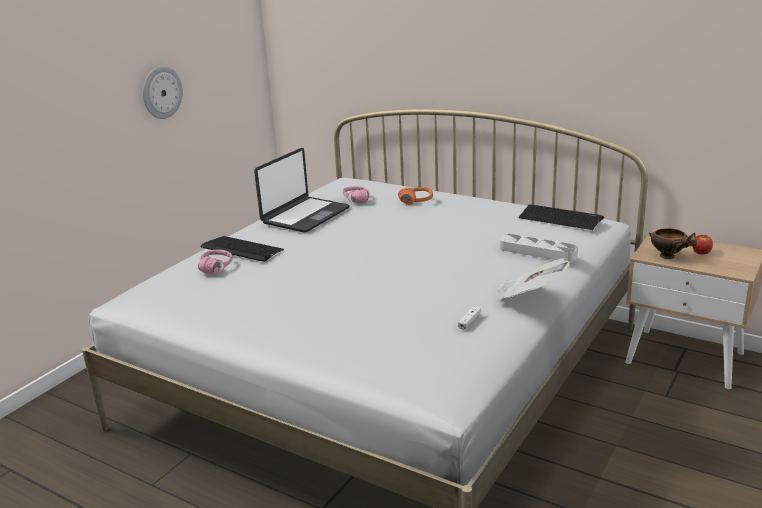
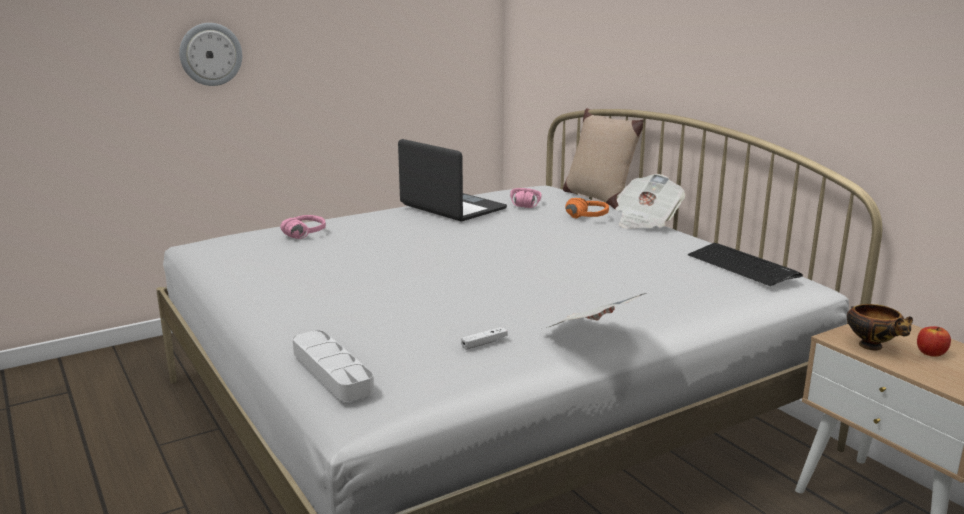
camera: 25 degrees right, 5 degrees down
wall clock [143,66,183,119] -> wall clock moved to [179,23,242,86]
keyboard [200,236,284,262] -> none
laptop [254,148,350,232] -> laptop turned 105 degrees counterclockwise [398,139,507,222]
grey tray [500,234,578,262] -> grey tray moved to [293,330,374,401]
none -> beige pillow [563,108,643,210]
none -> newspaper [616,174,685,229]

